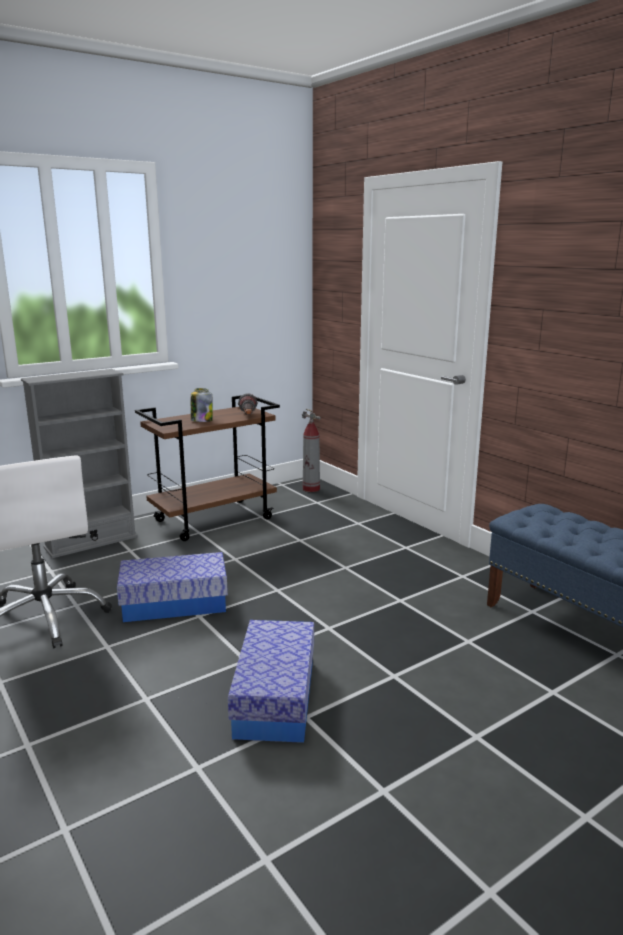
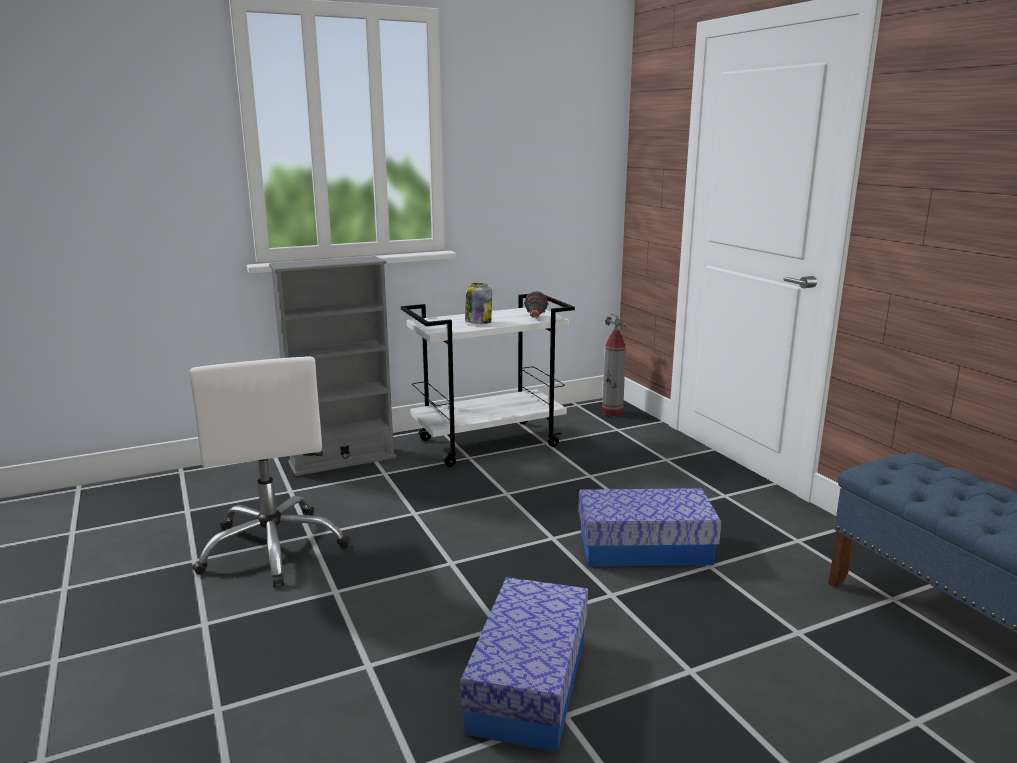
camera: 10 degrees right, 0 degrees up
storage box [117,552,228,622] -> storage box moved to [579,488,722,567]
brown cart [135,395,280,541] -> white cart [401,294,575,467]

